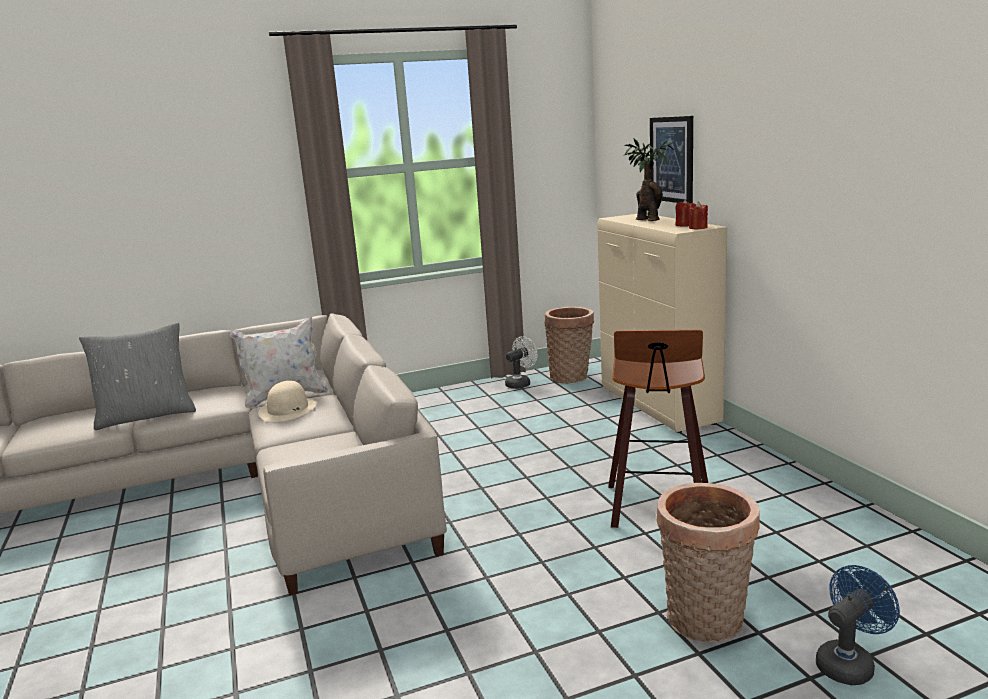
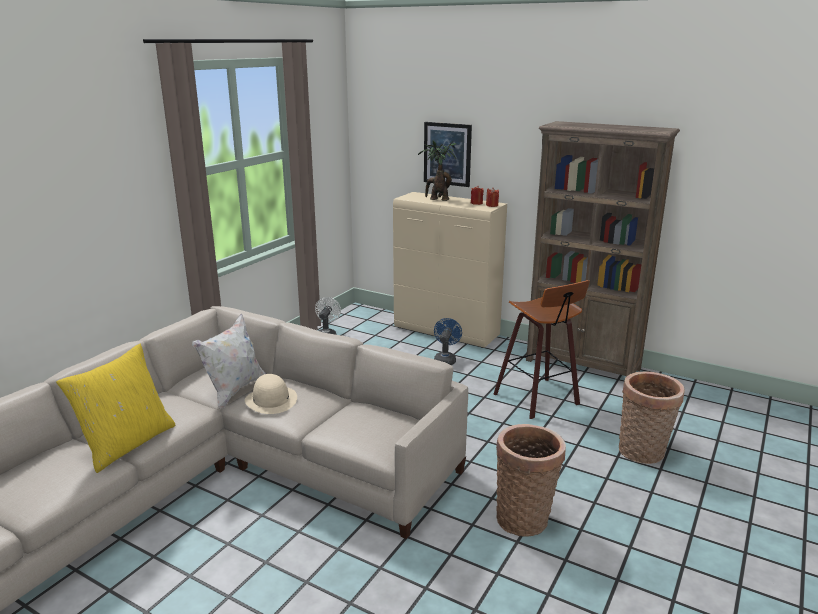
camera: 40 degrees left, 5 degrees up
grey pillow [79,323,196,430] -> yellow pillow [56,344,176,473]
basket [544,307,594,384] -> basket moved to [496,424,566,537]
blue fan [816,565,900,685] -> blue fan moved to [434,318,462,365]
none -> brown bookcase [526,121,680,376]

